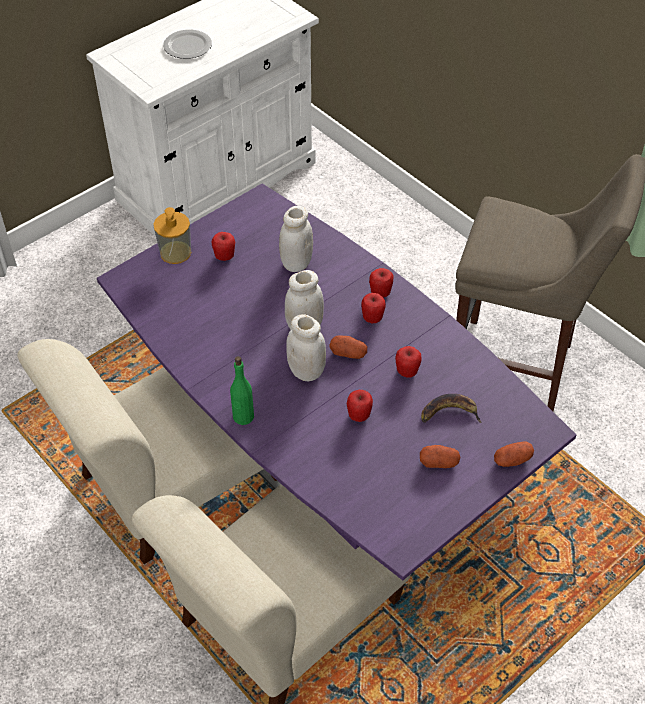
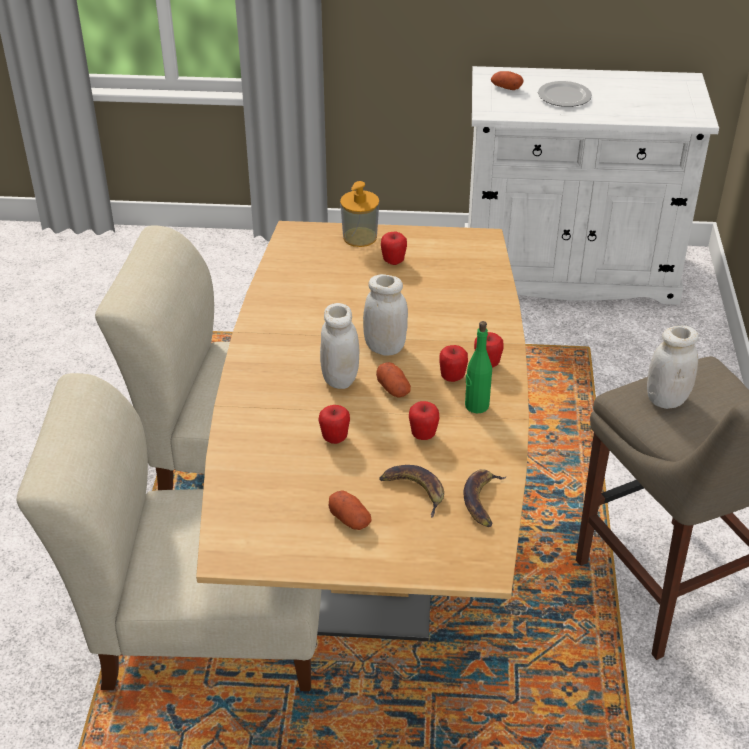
camera: 45 degrees right, 10 degrees down
purple dining table [97,184,576,580] -> brown dining table [196,221,529,641]
green bottle [230,356,254,425] -> green bottle moved to [465,321,492,413]
white jar [279,206,313,272] -> white jar moved to [647,325,698,409]
potato [494,441,534,467] -> potato moved to [491,71,523,90]
none -> banana [463,469,506,527]

